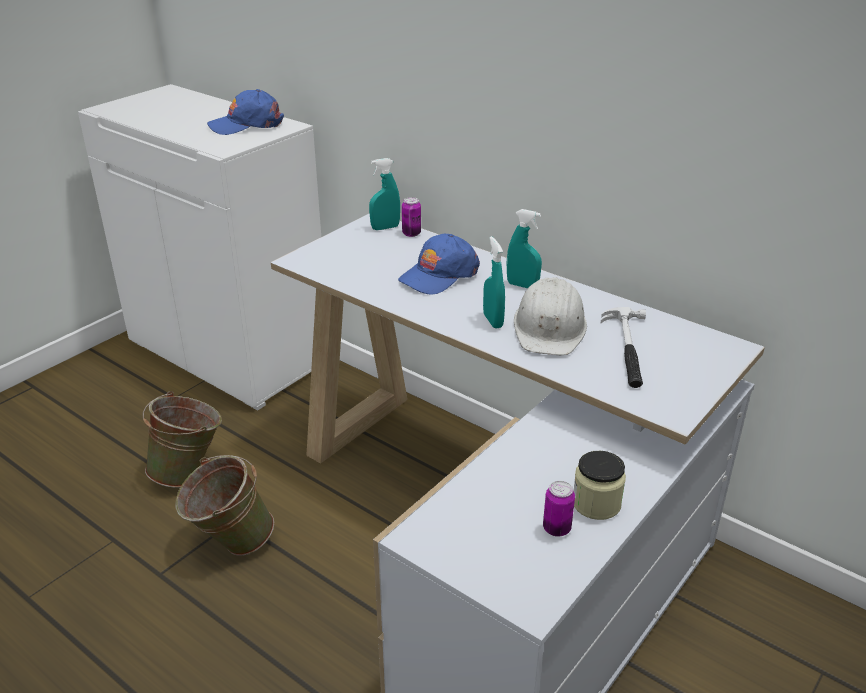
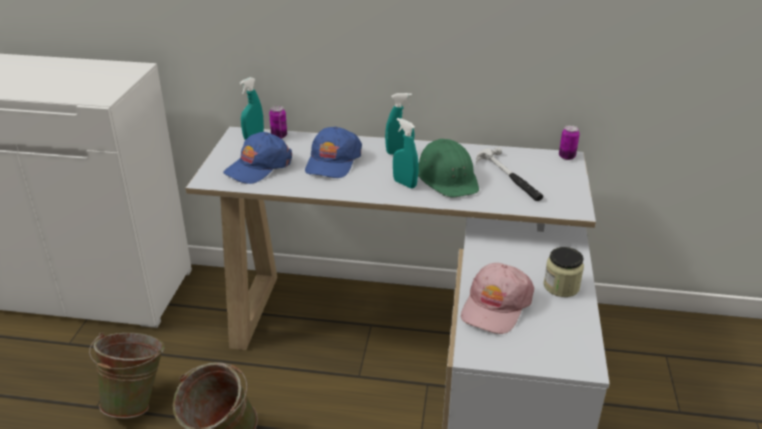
camera: 30 degrees left, 0 degrees up
blue cap [207,89,284,135] -> blue cap moved to [223,132,292,184]
white hard hat [514,277,587,355] -> green hard hat [418,139,479,197]
can [543,481,575,537] -> can moved to [559,125,580,160]
none -> pink cap [461,263,534,334]

